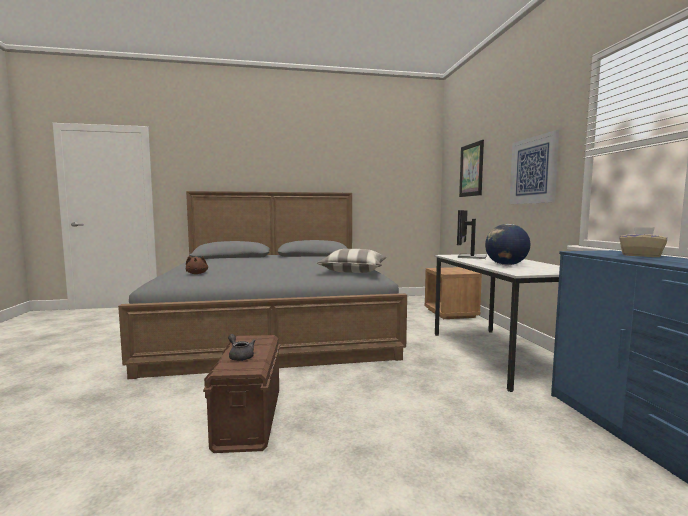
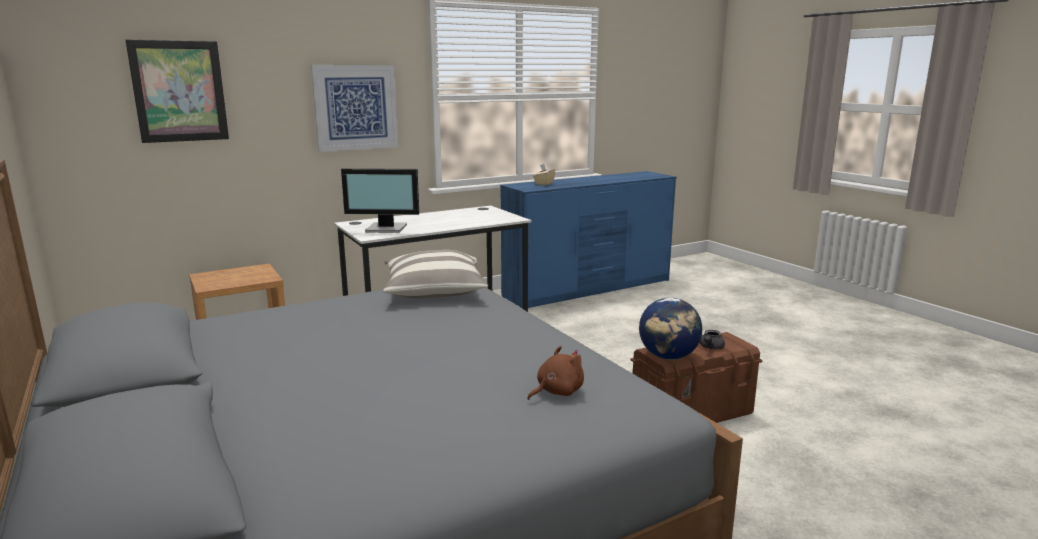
camera: 110 degrees left, 10 degrees up
globe [485,224,530,265] -> globe moved to [639,298,702,360]

